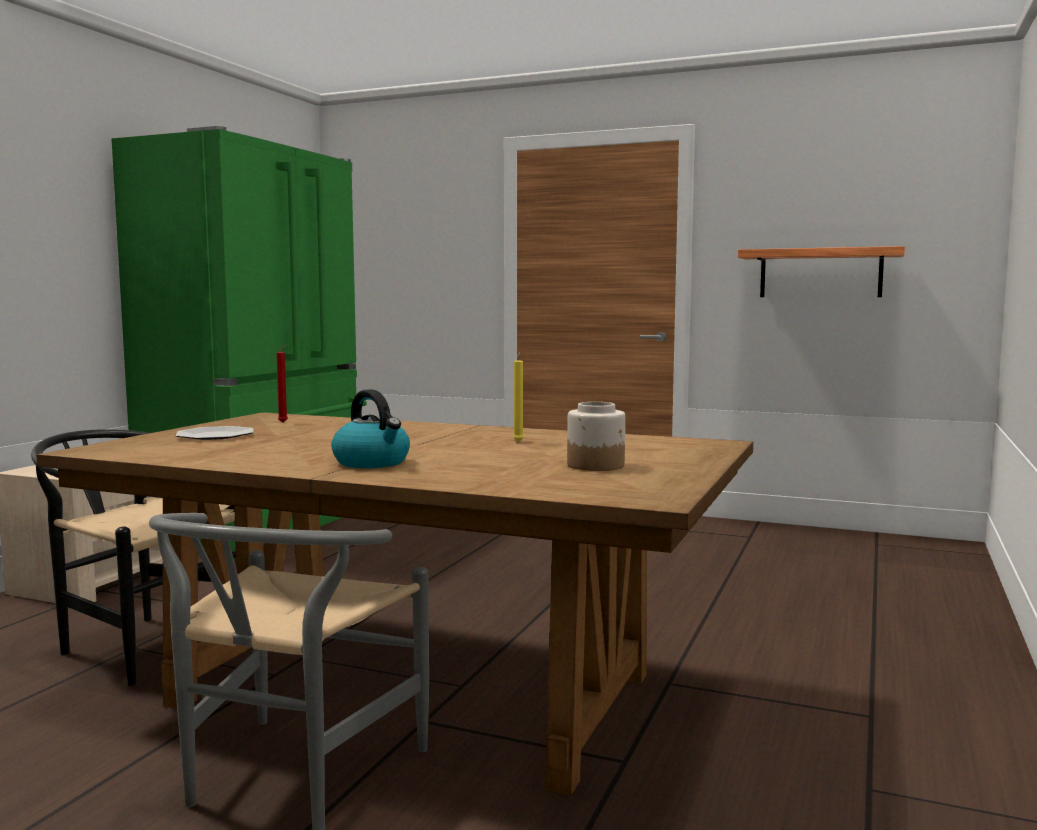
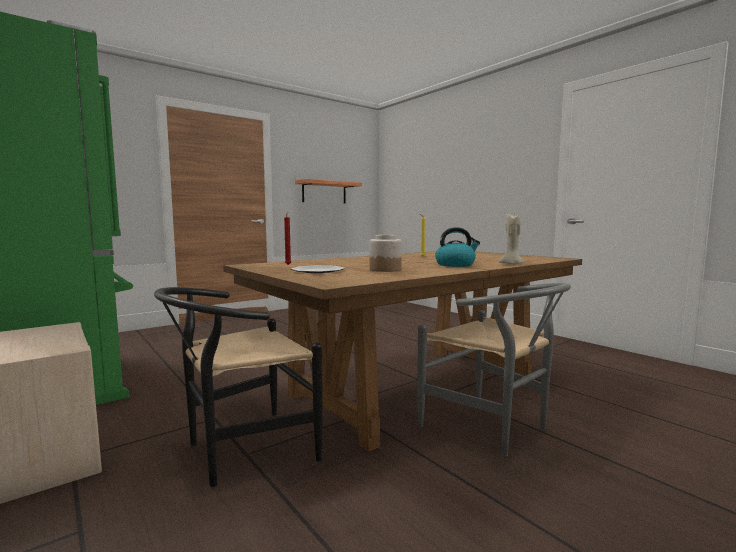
camera: 60 degrees left, 0 degrees up
jar [567,402,625,471] -> jar moved to [370,235,402,272]
none -> beige candle [499,214,524,265]

